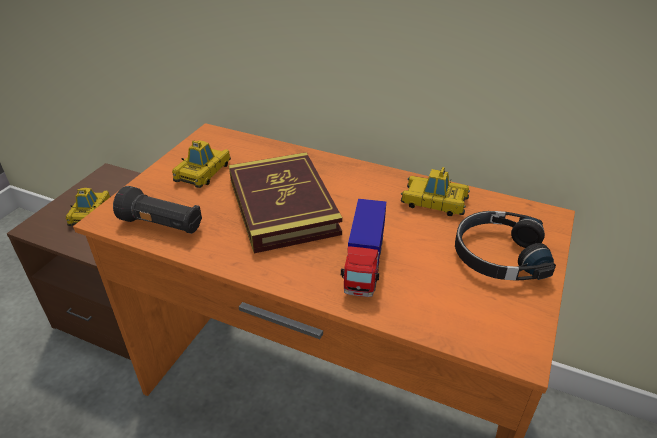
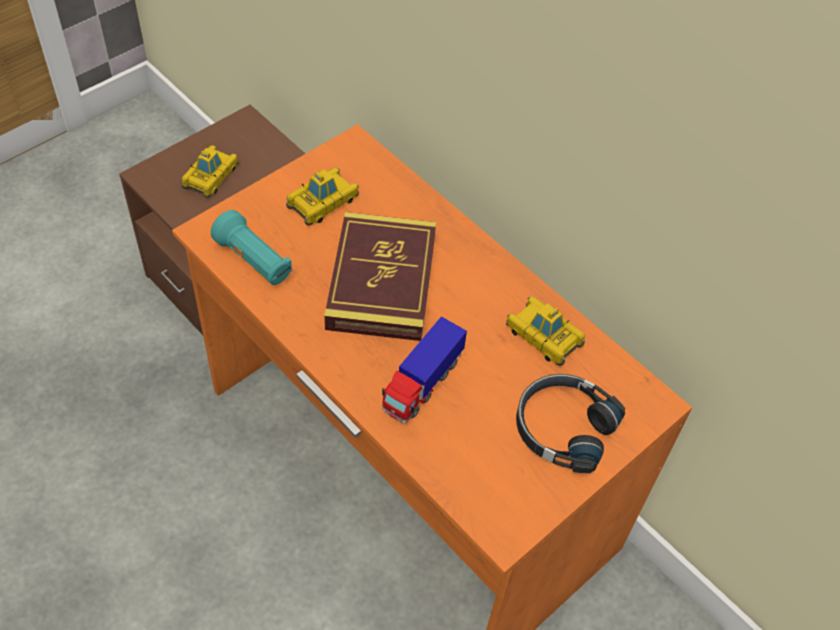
camera: 20 degrees right, 15 degrees up
black flashlight [113,186,202,234] -> turquoise flashlight [211,210,292,285]

